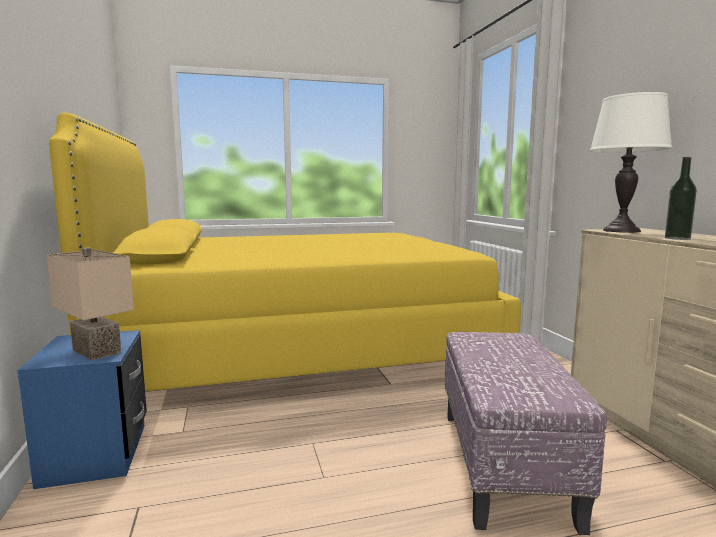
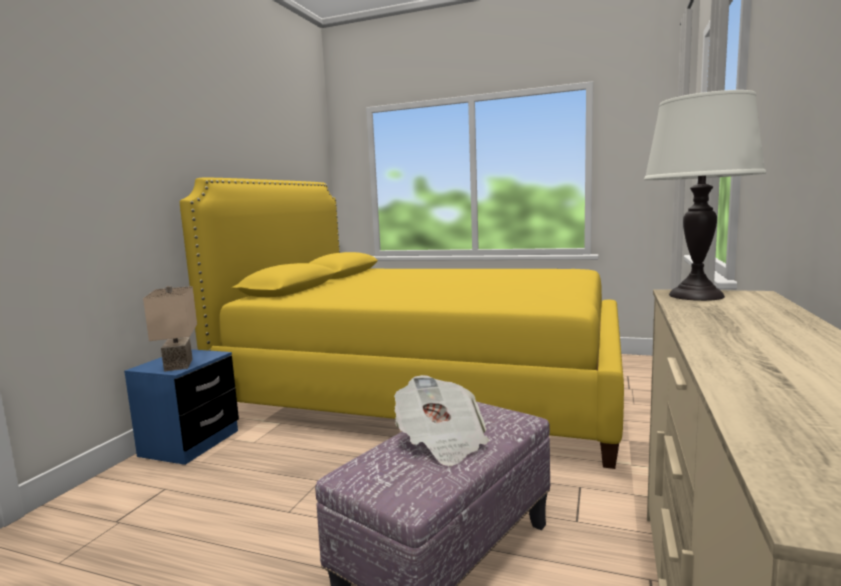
camera: 35 degrees right, 0 degrees up
bottle [665,157,697,240] -> none
none -> newspaper [394,375,489,466]

